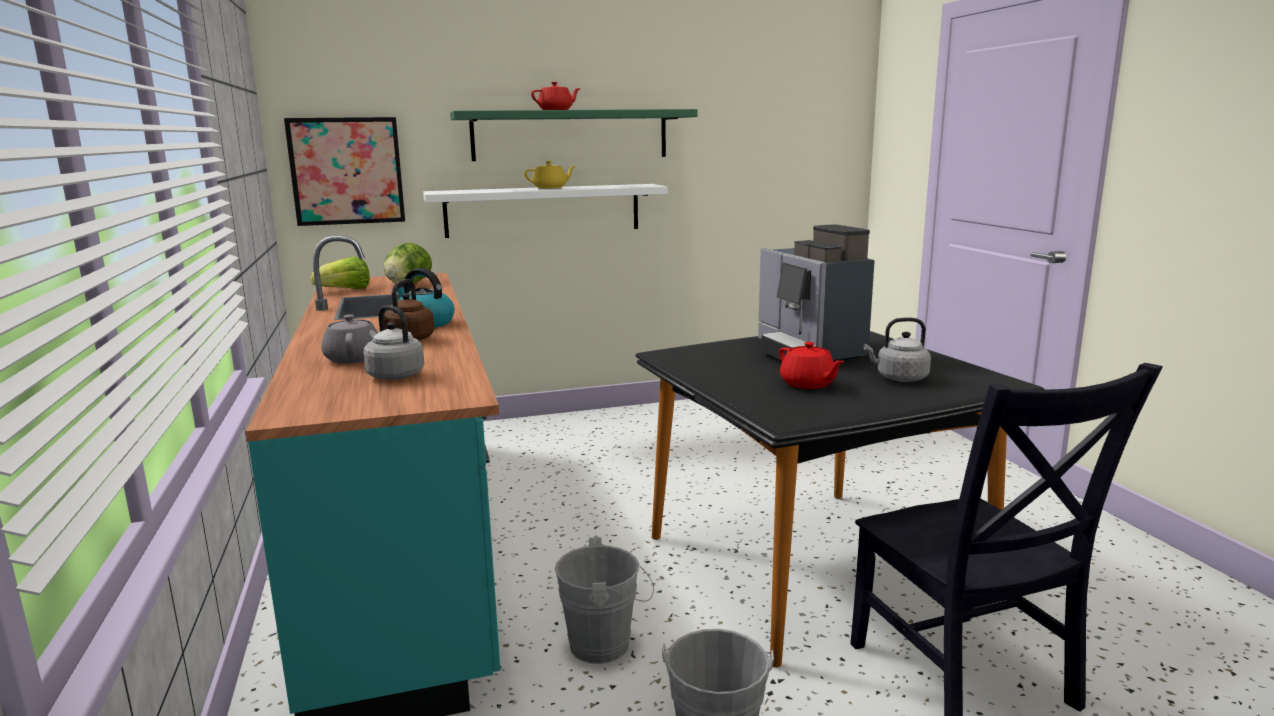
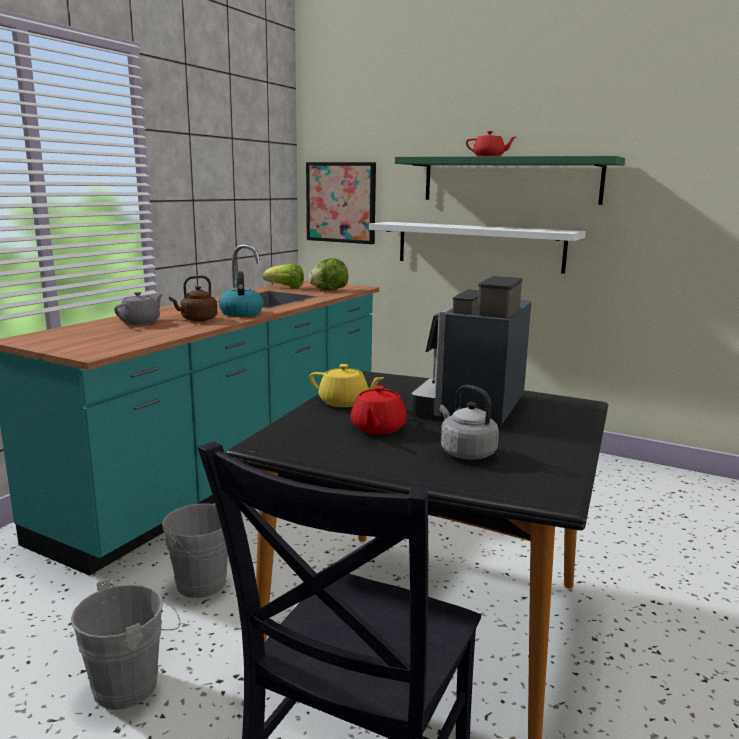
camera: 45 degrees right, 0 degrees up
grey kettle [363,306,424,380] -> none
yellow teapot [524,161,576,189] -> yellow teapot moved to [309,364,383,407]

